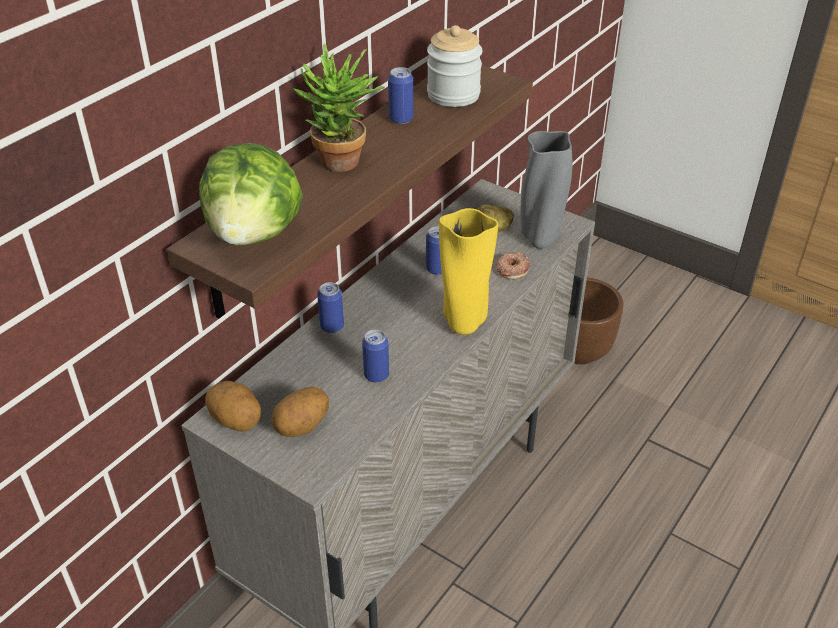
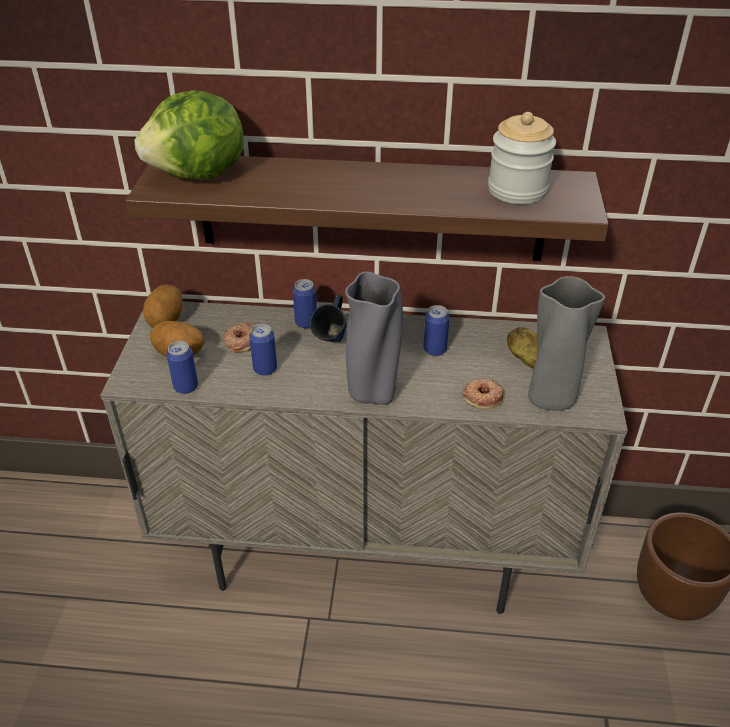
camera: 60 degrees right, 0 degrees up
potted plant [292,44,385,172] -> none
can [388,67,413,124] -> can moved to [166,341,198,394]
yellow vase [439,208,498,335] -> grey vase [345,271,403,405]
none -> donut [223,323,253,352]
none -> blue mug [310,295,347,342]

